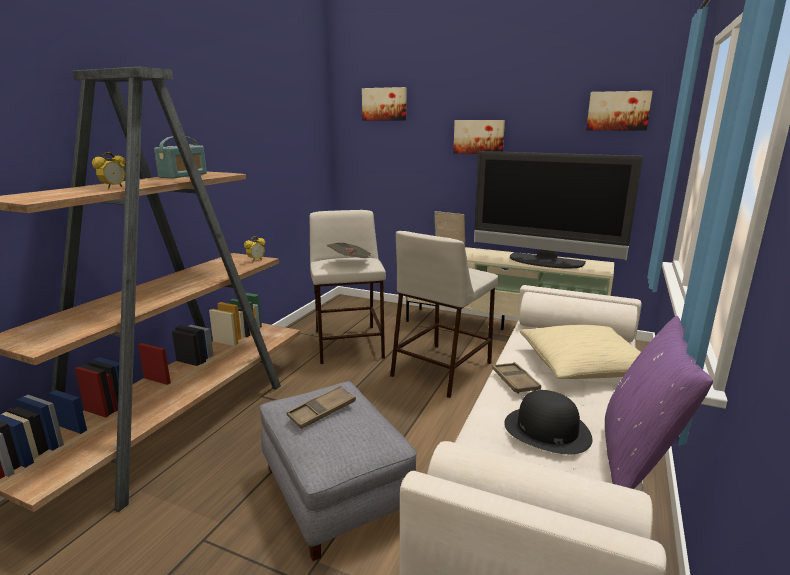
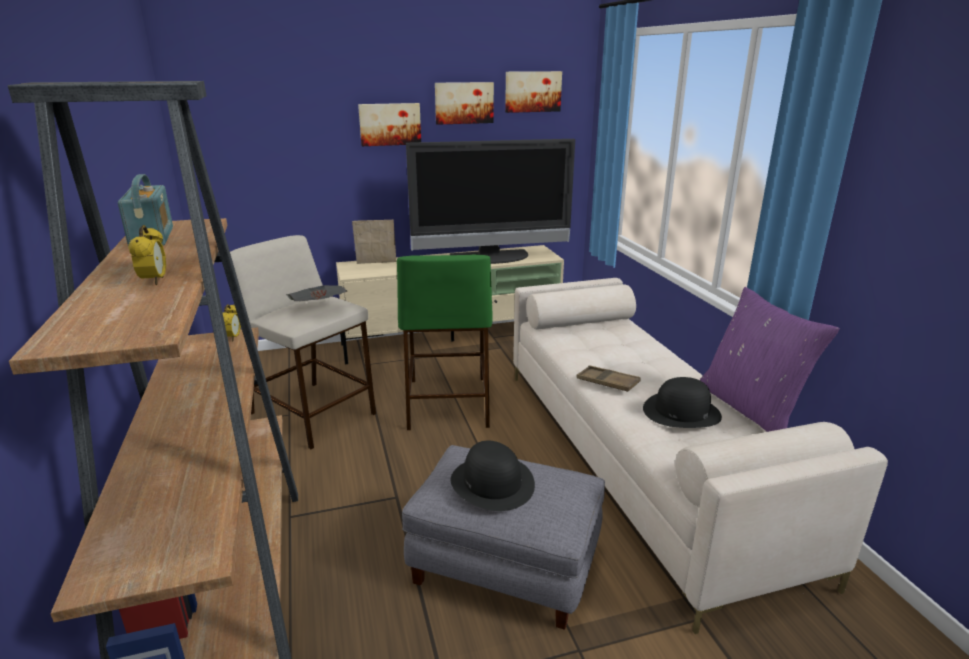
camera: 40 degrees left, 5 degrees up
brown tray [287,386,356,429] -> black hat [451,441,535,511]
picture [362,87,406,121] -> picture moved to [435,82,494,125]
beige stool [390,231,499,398] -> green stool [397,254,493,430]
beige pillow [520,325,641,379] -> none

